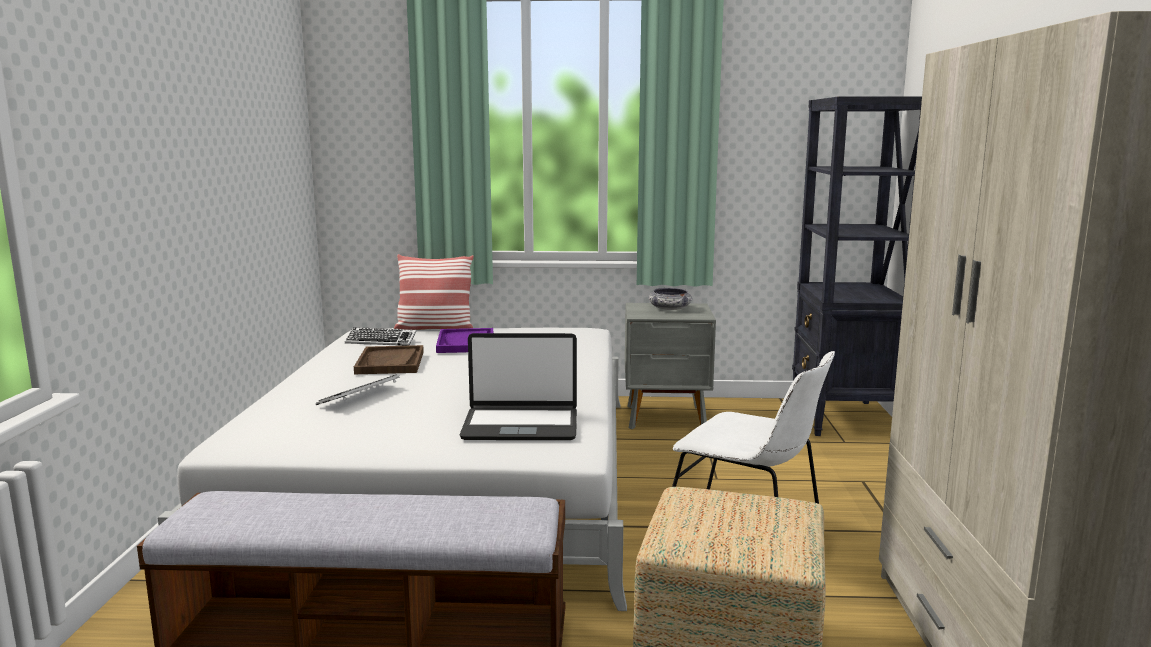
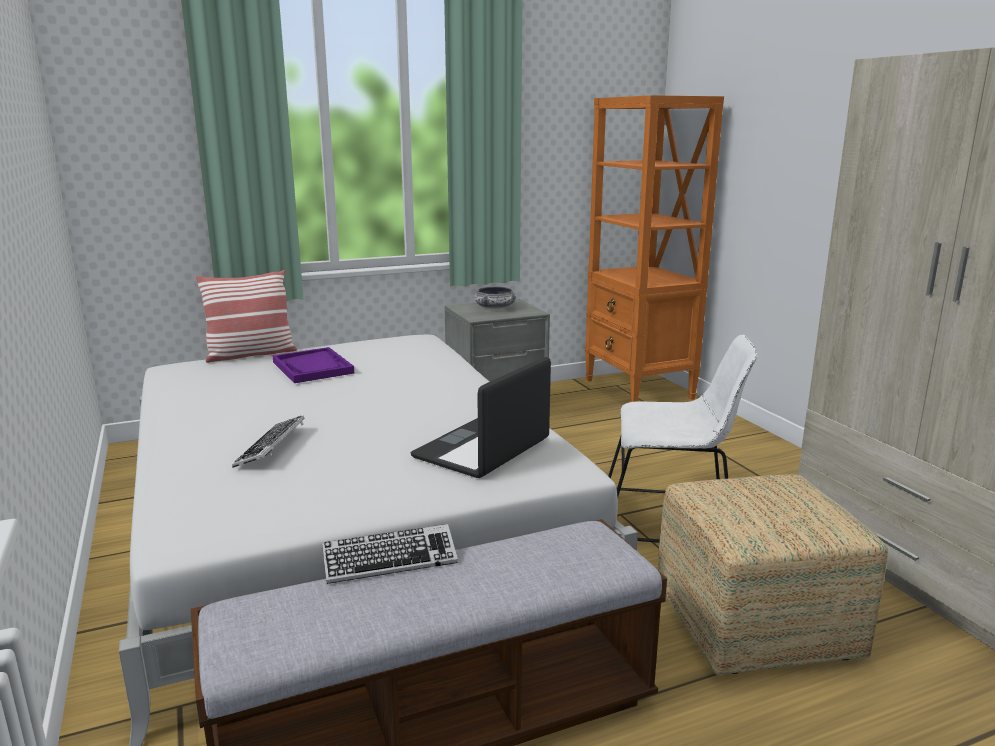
camera: 25 degrees left, 5 degrees up
keyboard [345,327,417,346] -> keyboard moved to [322,524,458,584]
brown tray [354,345,424,374] -> none
laptop [459,333,577,440] -> laptop turned 150 degrees clockwise [411,357,551,478]
black bookcase [792,96,922,436] -> orange bookcase [585,95,724,402]

